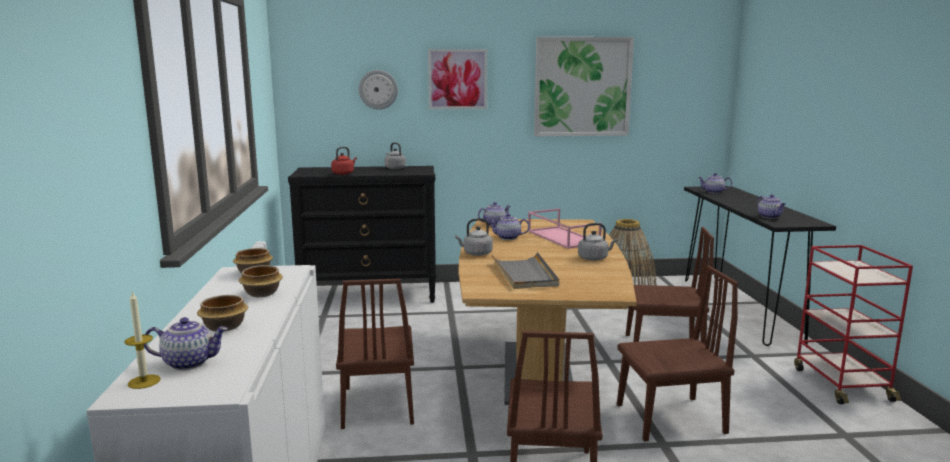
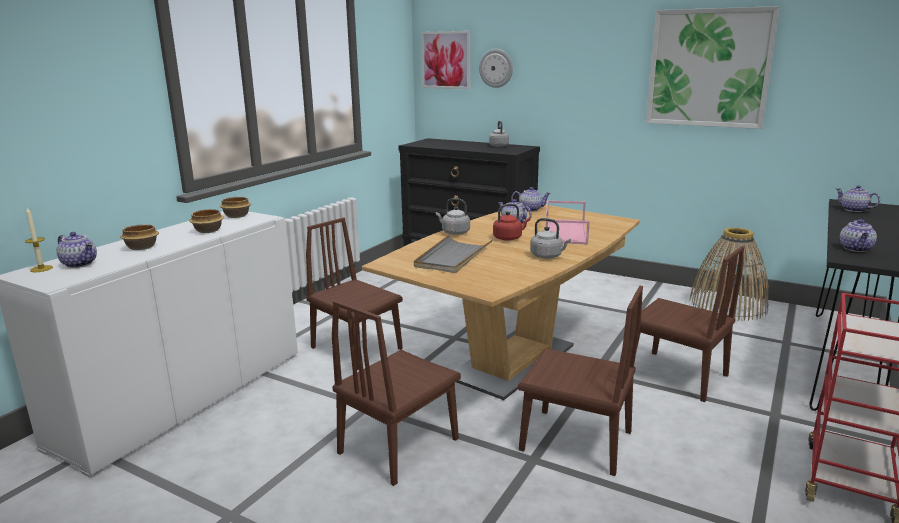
camera: 35 degrees right, 5 degrees up
red kettle [331,147,357,175] -> red kettle moved to [493,204,530,241]
brown chair [336,279,414,429] -> brown chair turned 105 degrees clockwise [306,217,403,370]
picture [428,49,487,109] -> picture moved to [421,31,470,89]

